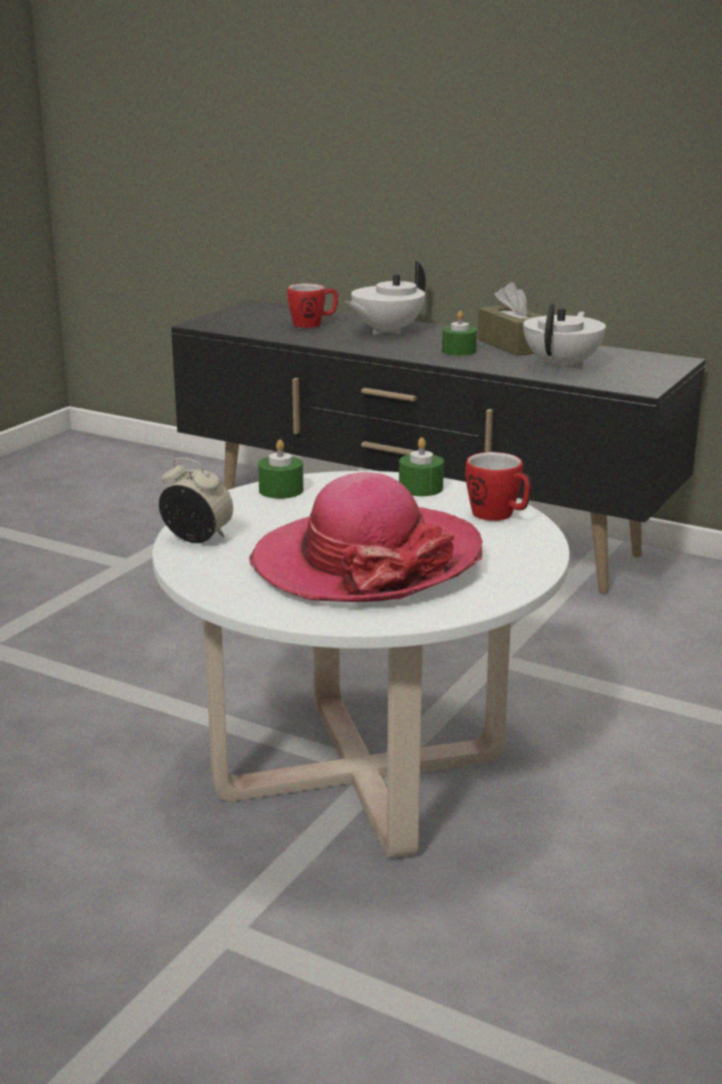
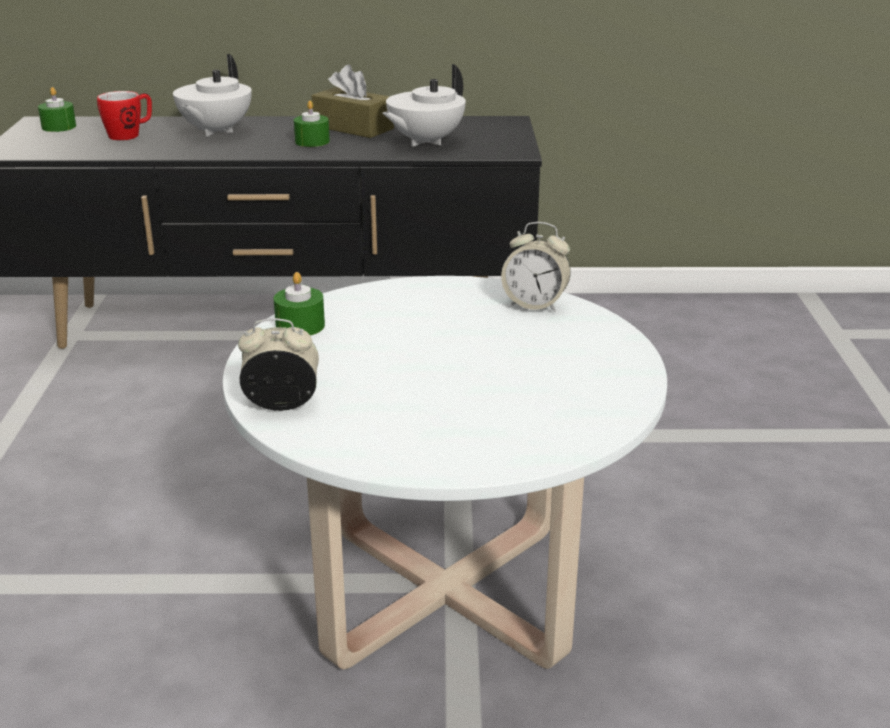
camera: 30 degrees left, 5 degrees up
hat [249,472,482,602] -> none
green candle [399,437,444,496] -> green candle moved to [38,87,76,132]
mug [465,452,532,521] -> alarm clock [501,222,571,312]
white teapot [523,304,606,371] -> white teapot turned 135 degrees counterclockwise [382,64,466,146]

